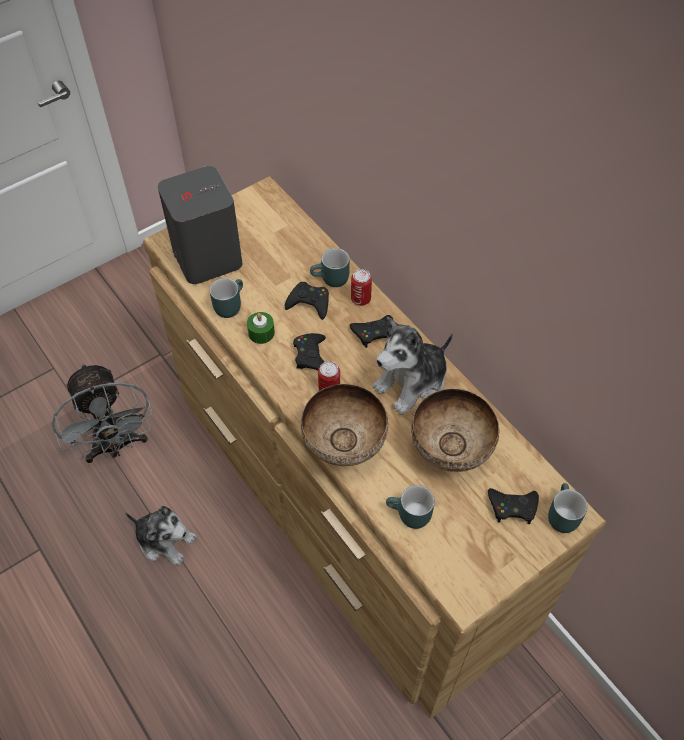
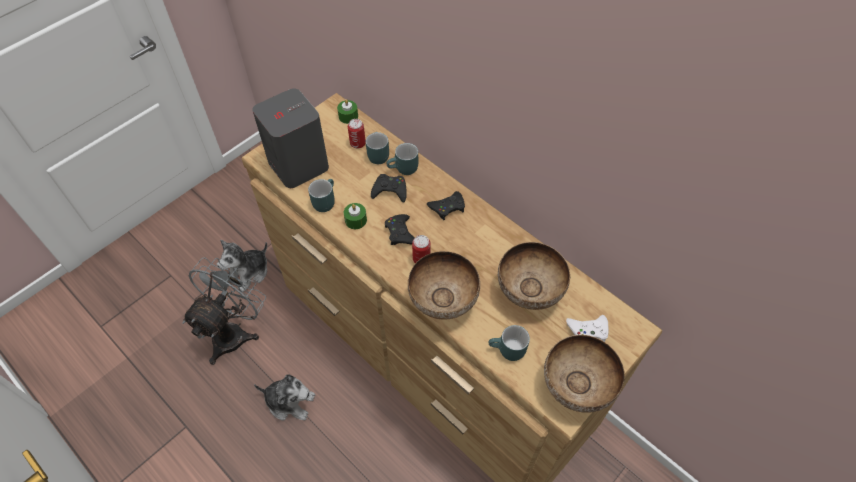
camera: 10 degrees left, 0 degrees up
grey fan [52,363,153,463] -> grey fan turned 120 degrees counterclockwise [182,257,266,365]
can [351,269,372,306] -> can moved to [348,119,366,148]
plush toy [372,317,453,415] -> plush toy moved to [217,240,267,292]
black game controller [488,488,539,524] -> white game controller [566,315,609,342]
turquoise mug [548,483,588,533] -> turquoise mug moved to [366,132,389,164]
none -> green candle [337,99,358,124]
none -> bowl [544,335,625,413]

